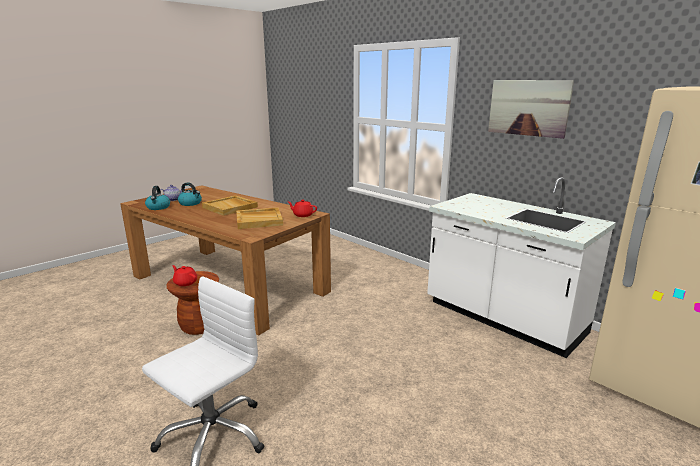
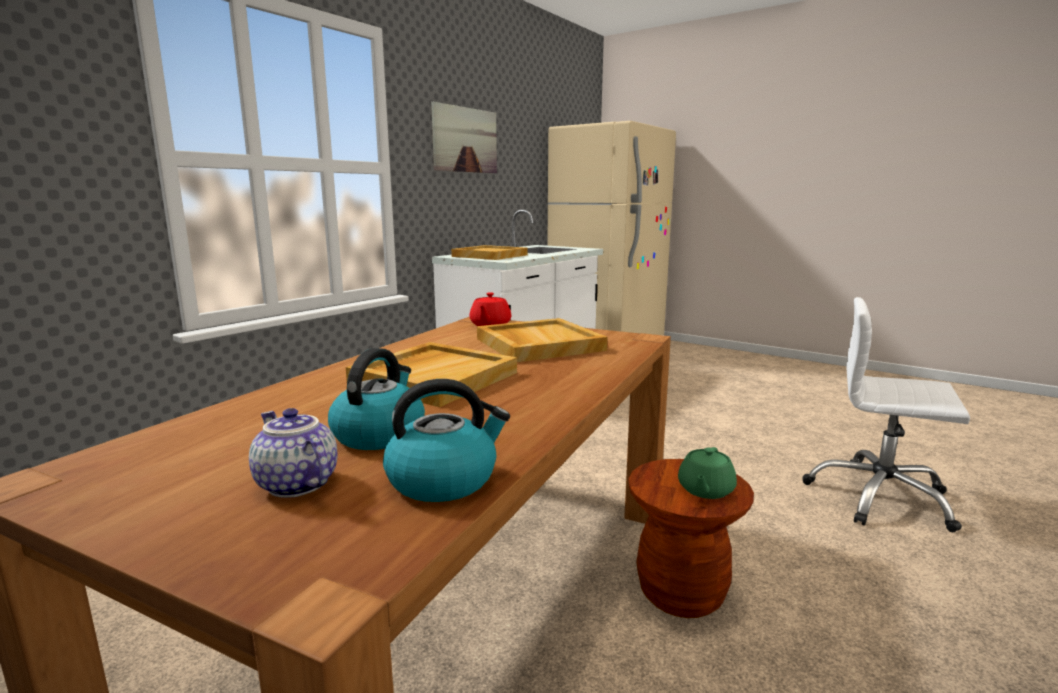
camera: 100 degrees left, 5 degrees down
red teapot [172,265,197,286] -> green teapot [678,447,737,499]
none -> beige tray [451,245,527,260]

